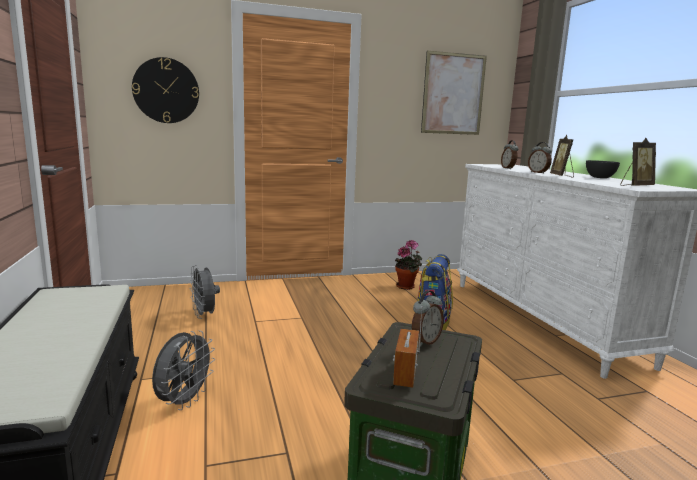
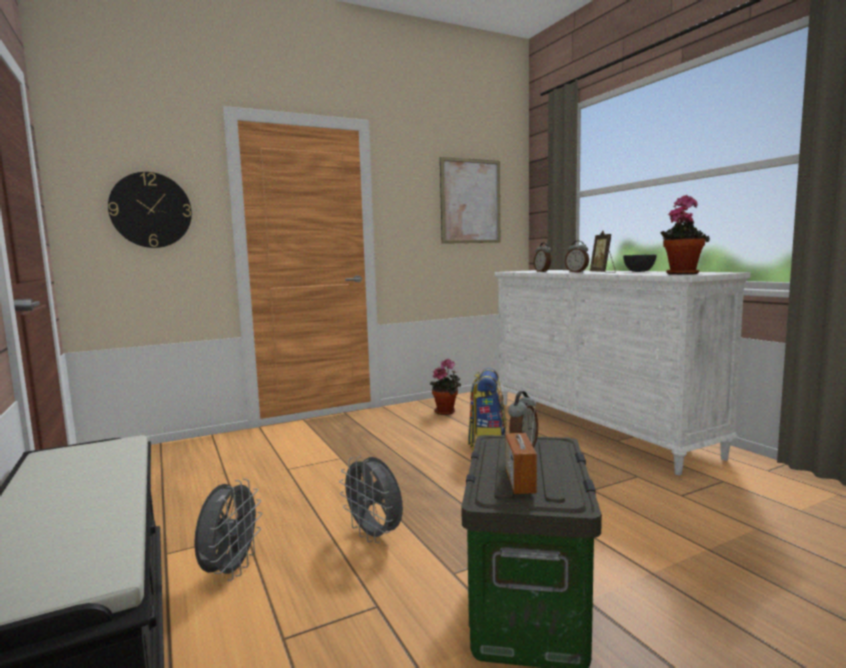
camera: 10 degrees left, 5 degrees down
grey fan [189,265,220,319] -> grey fan moved to [339,456,403,543]
picture frame [620,138,656,186] -> potted plant [660,195,710,275]

